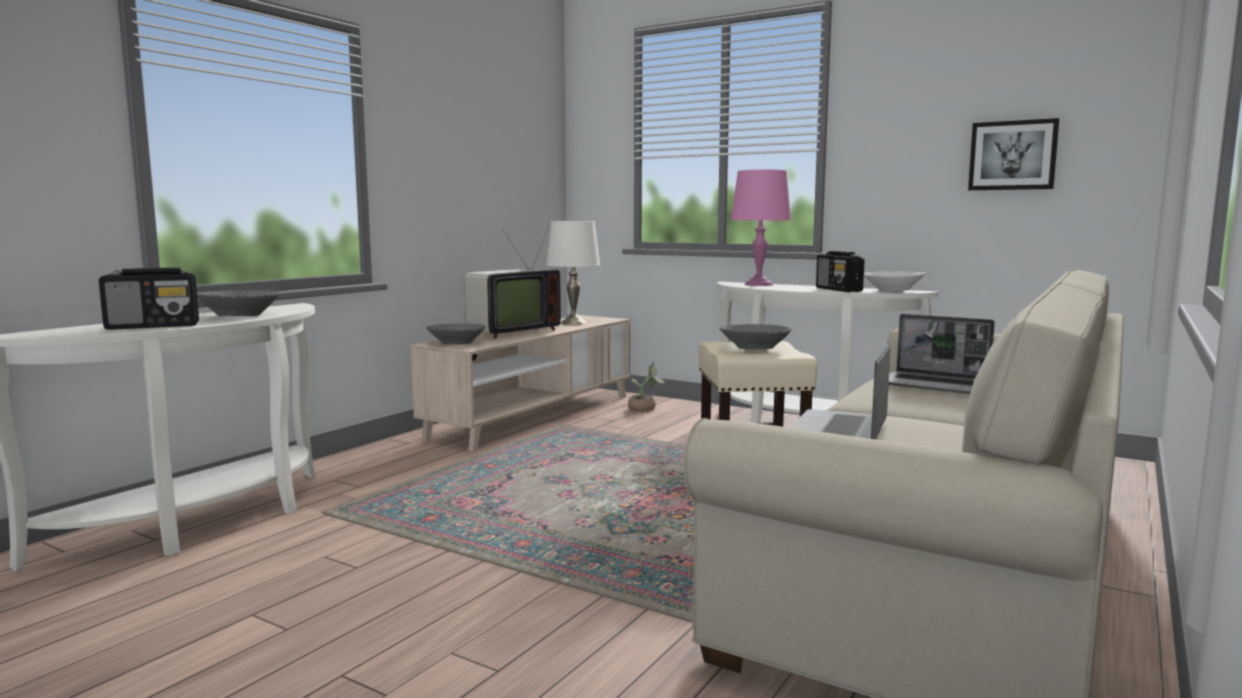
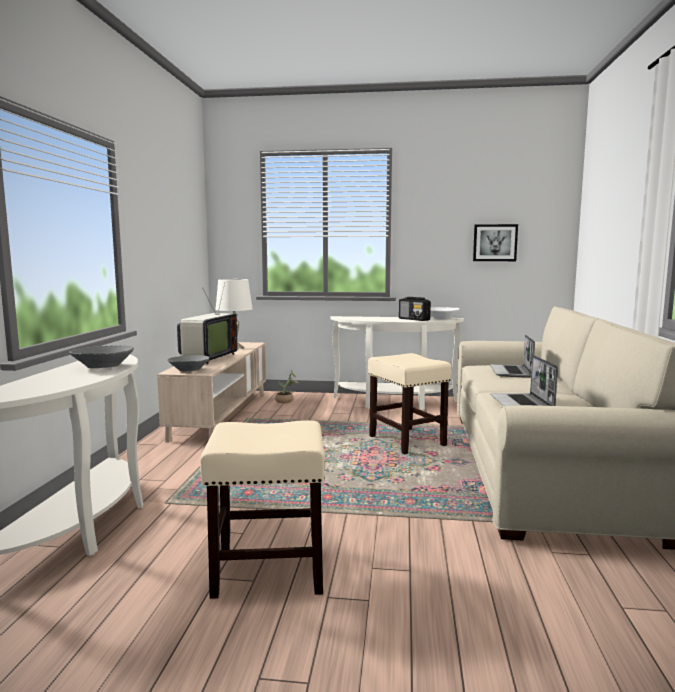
camera: 25 degrees left, 0 degrees up
radio [99,268,199,330] -> none
grey bowl [720,324,791,349] -> none
pink table lamp [731,170,791,286] -> none
laptop [889,314,995,394] -> laptop turned 90 degrees clockwise [490,334,535,378]
none -> beige stool [200,420,325,599]

